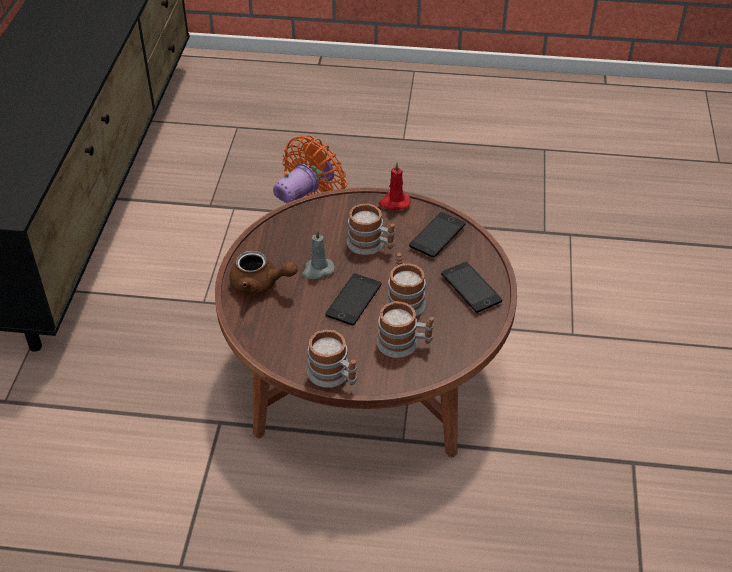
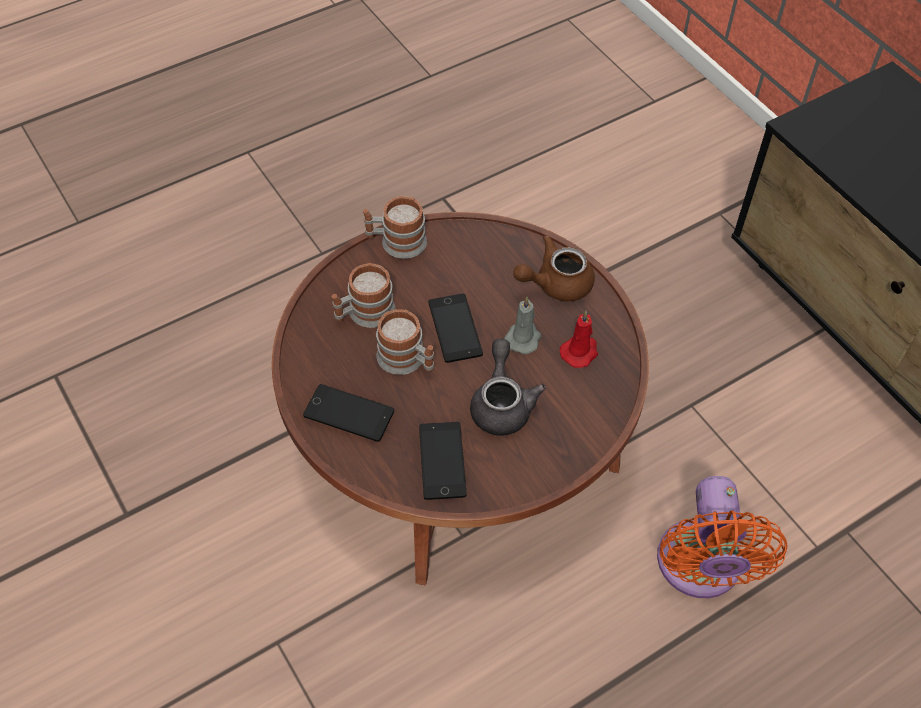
camera: 140 degrees right, 10 degrees up
mug [347,203,395,255] -> grey teapot [470,339,546,436]
red candle [379,162,411,210] -> red candle moved to [560,311,598,368]

